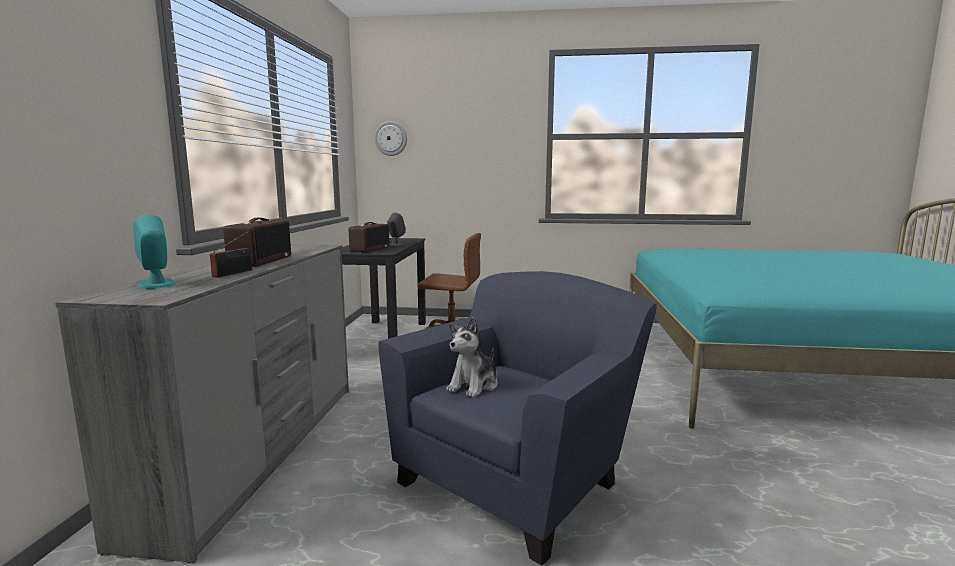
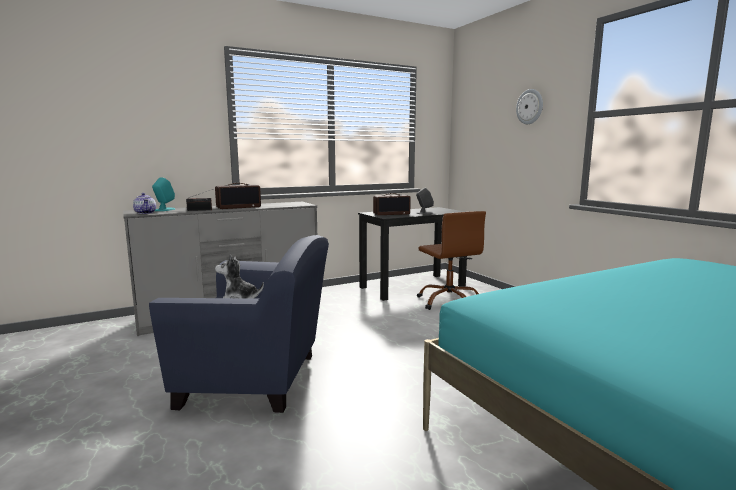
camera: 55 degrees right, 0 degrees up
wall clock [374,121,407,156] -> wall clock moved to [516,89,543,124]
none -> teapot [133,193,156,214]

